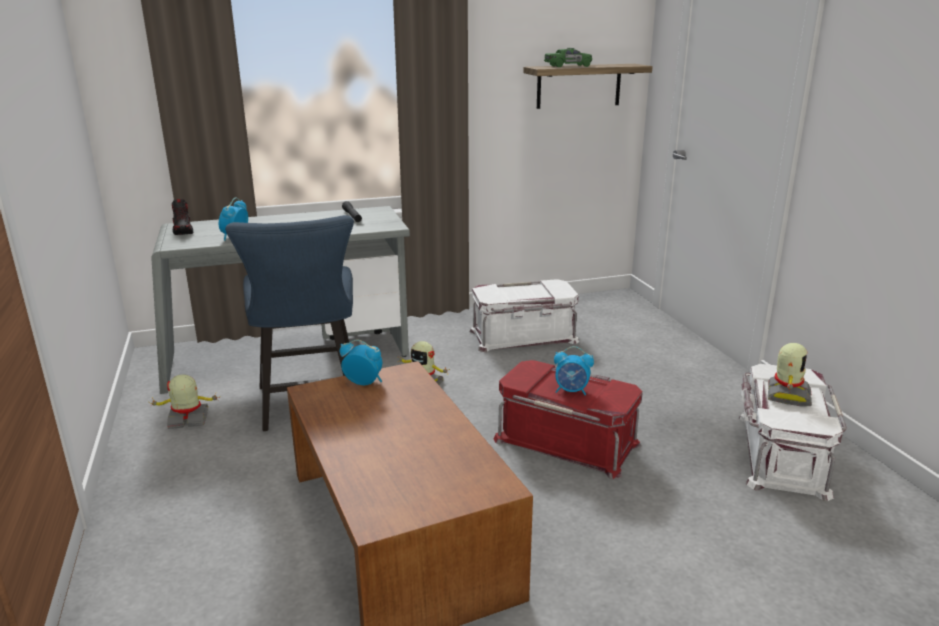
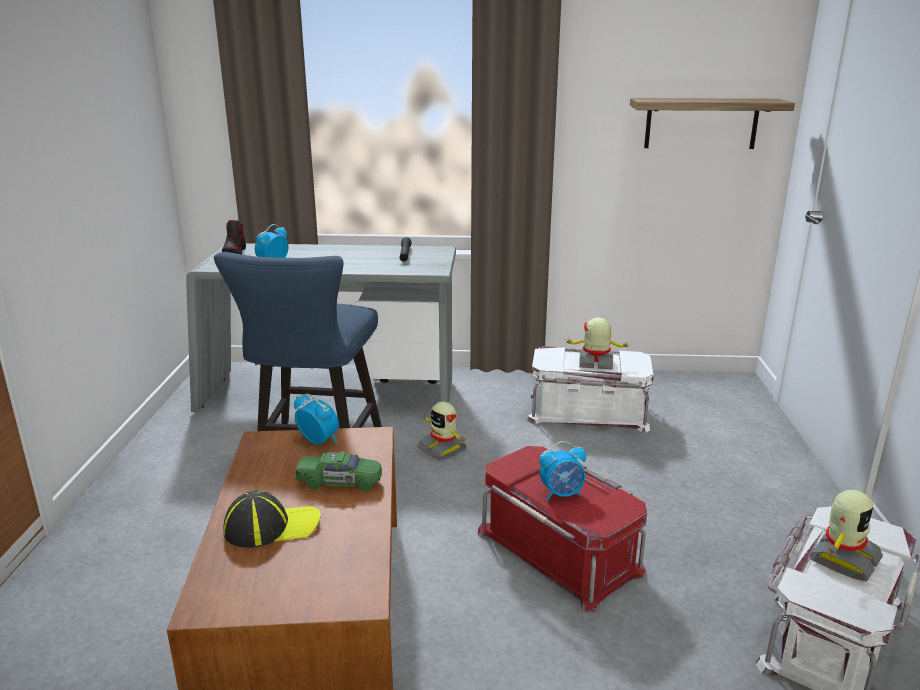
camera: 20 degrees right, 0 degrees up
toy robot [151,374,218,429] -> toy robot moved to [564,317,628,370]
green toy car [544,48,592,67] -> green toy car moved to [295,451,382,492]
alarm clock [554,346,594,395] -> alarm clock turned 45 degrees counterclockwise [539,441,586,501]
none -> cap [223,491,321,548]

